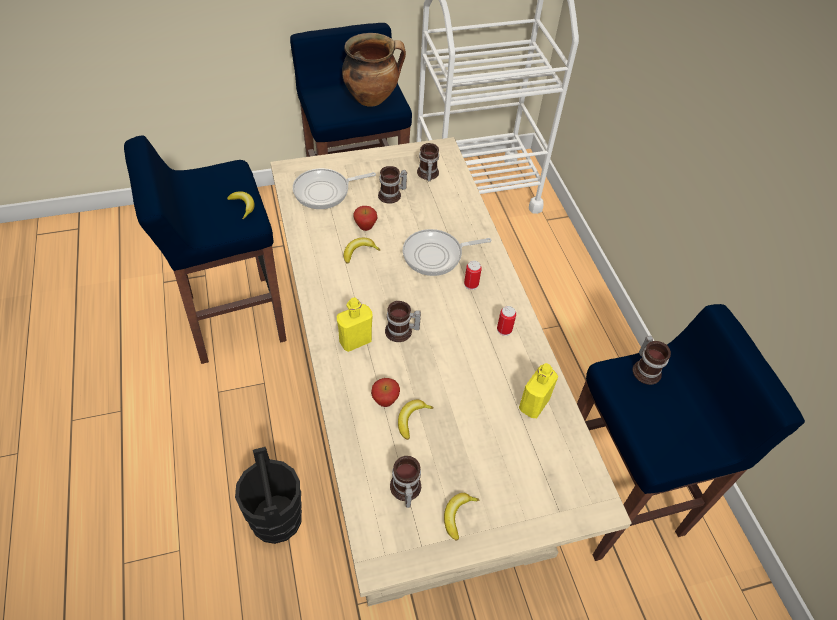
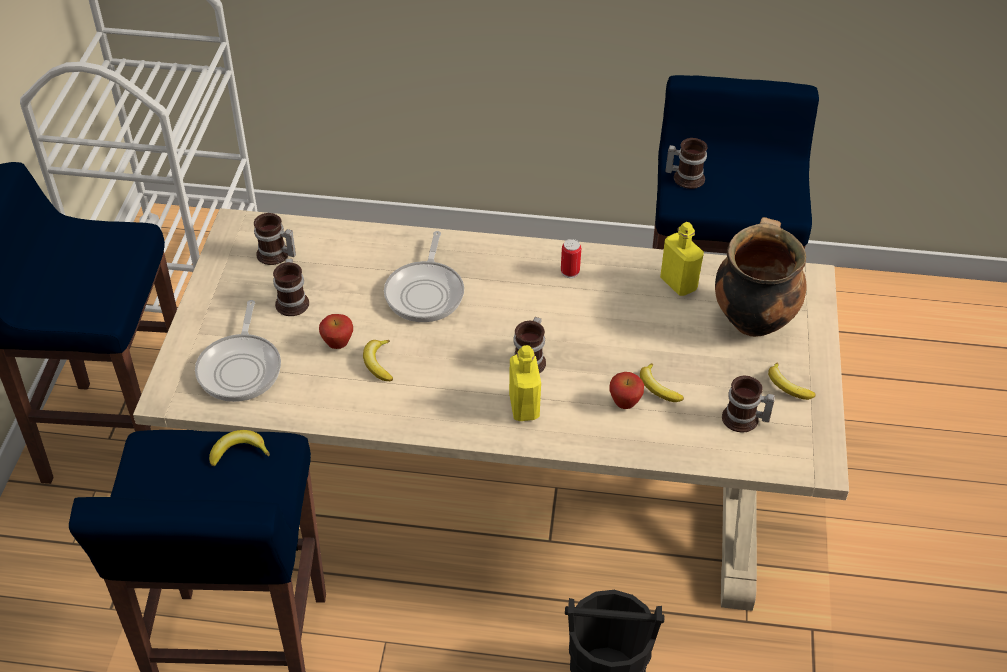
camera: 65 degrees left, 5 degrees down
cooking pot [342,33,406,107] -> cooking pot moved to [715,217,806,337]
can [464,261,482,290] -> none

